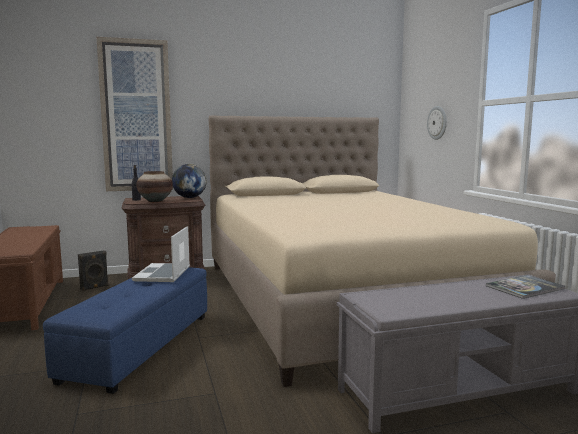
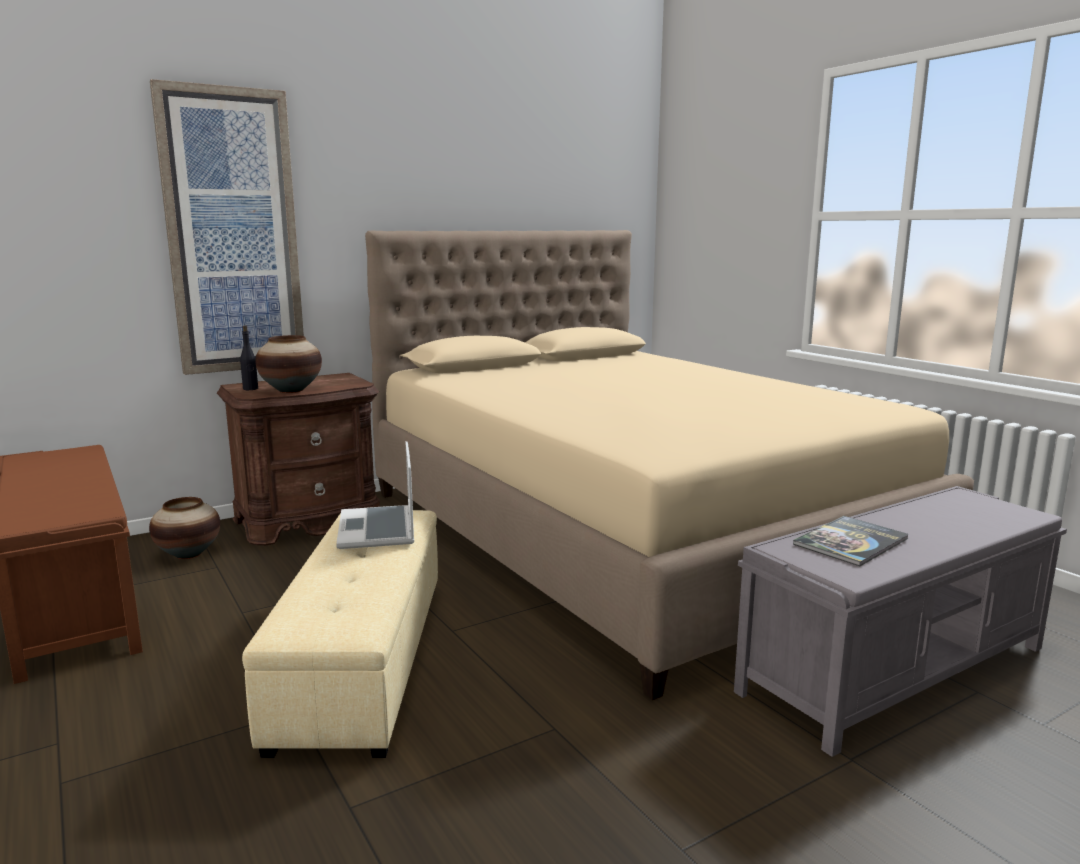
camera: 15 degrees left, 5 degrees up
blue ottoman [43,267,207,394] -> beige ottoman [242,510,438,758]
black speaker [78,250,108,291] -> vase [149,497,220,559]
globe [172,164,206,198] -> none
wall clock [427,106,447,140] -> none
book [486,275,565,299] -> book moved to [793,516,909,566]

